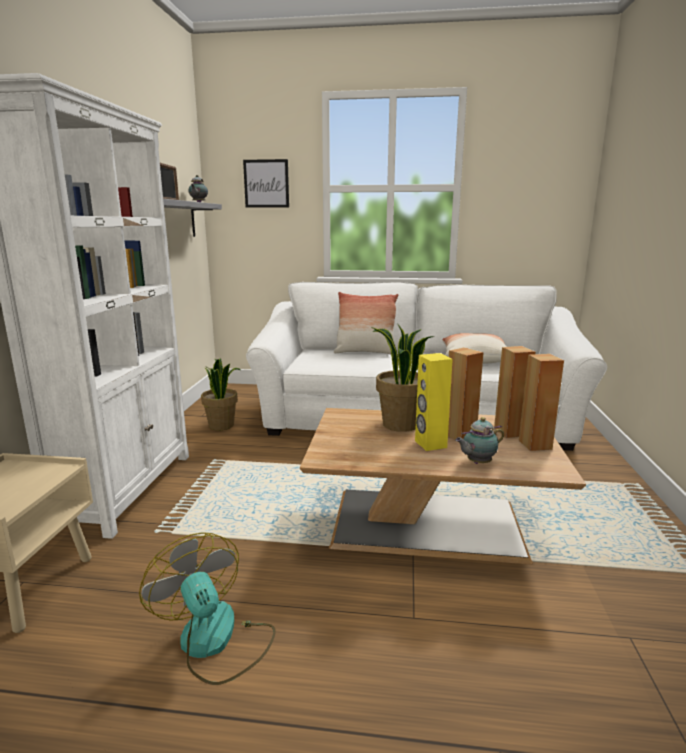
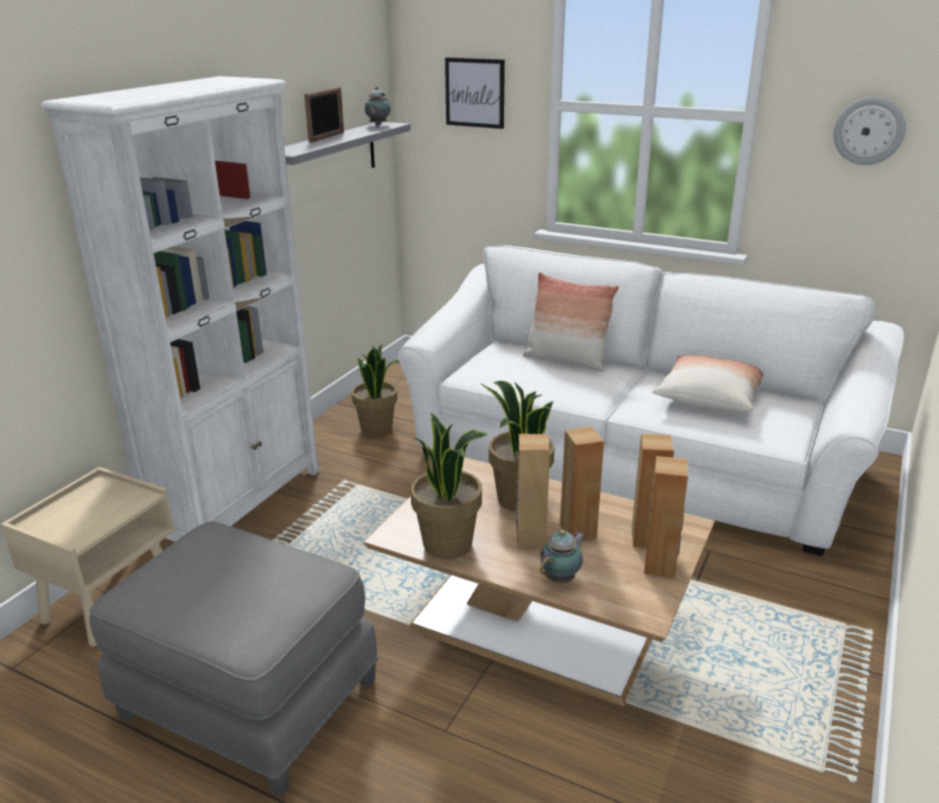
camera: 20 degrees right, 10 degrees up
fan [139,532,276,685] -> grey ottoman [89,522,378,797]
yellow speaker [415,353,453,451] -> brown speaker [516,434,550,548]
teapot [455,417,504,464] -> teapot turned 135 degrees clockwise [540,530,585,583]
none -> potted plant [411,413,487,559]
none -> wall clock [834,97,906,165]

